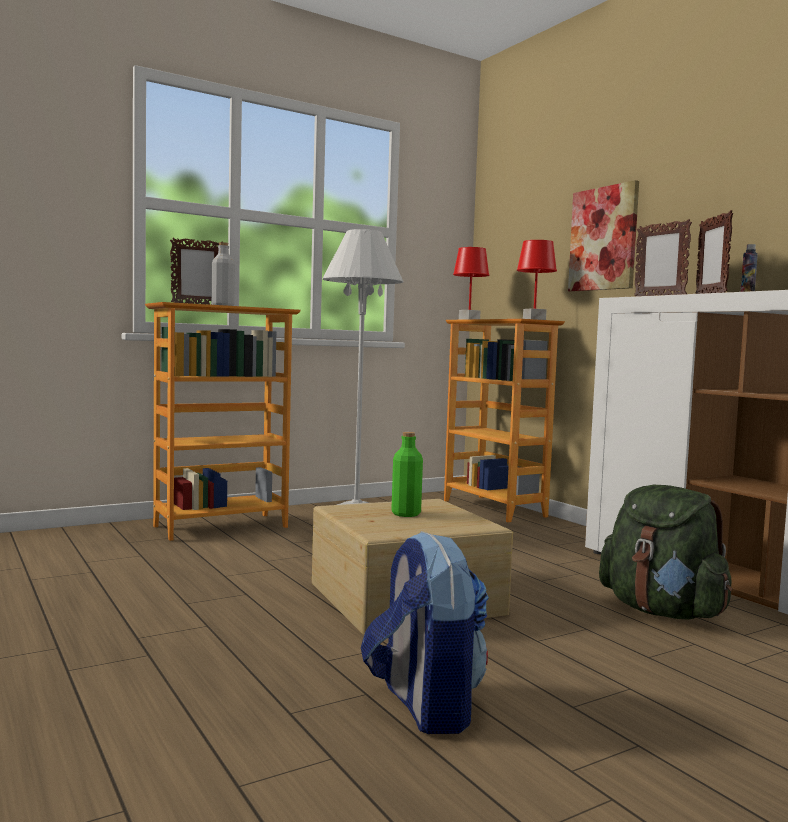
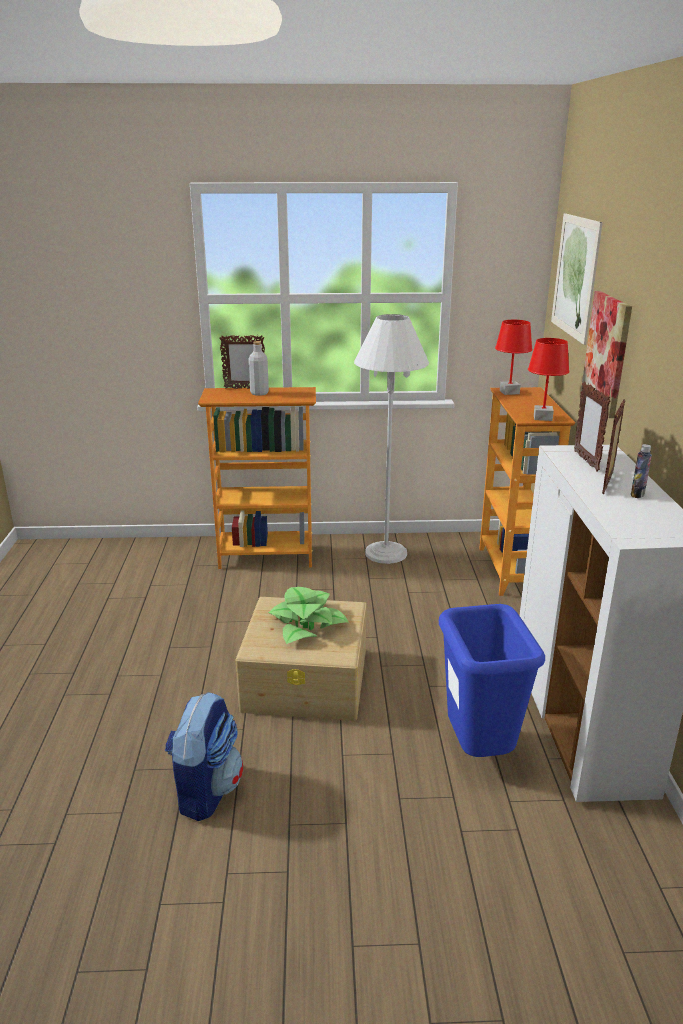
camera: 30 degrees right, 20 degrees up
green bottle [391,432,423,517] -> potted plant [268,587,348,644]
green backpack [599,485,732,620] -> blue trash can [439,604,545,757]
none -> picture [551,213,603,345]

